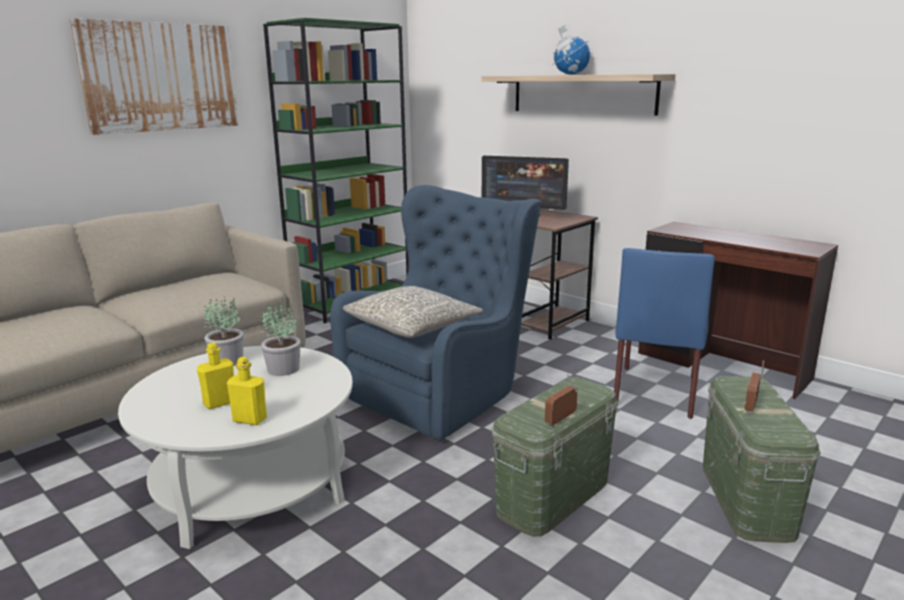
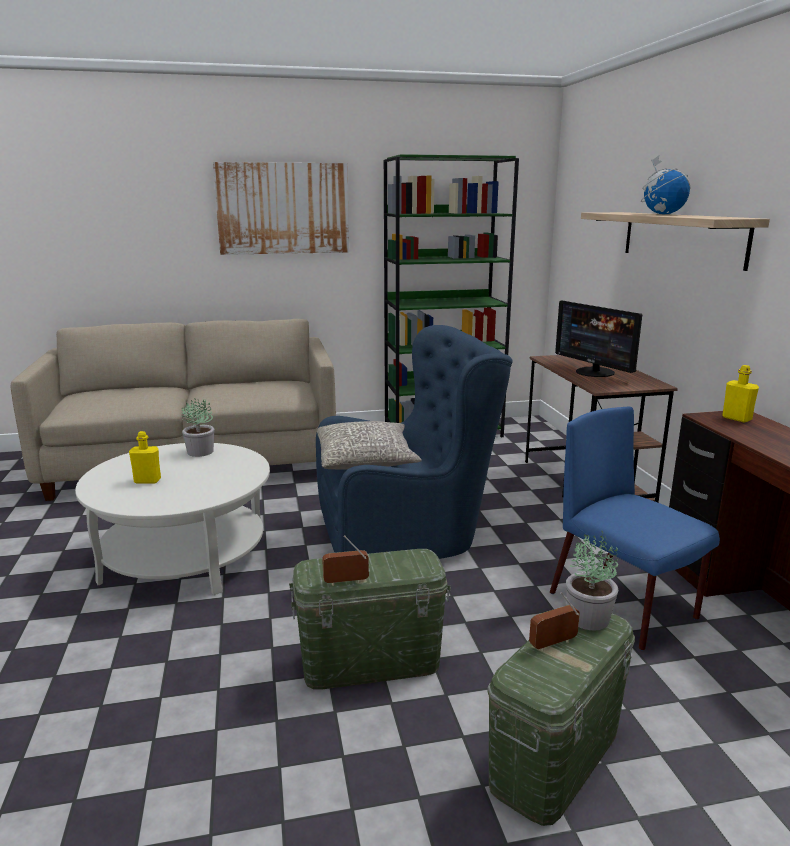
camera: 35 degrees right, 0 degrees up
yellow bottle [227,357,267,425] -> yellow bottle moved to [722,365,759,423]
potted plant [261,300,301,376] -> potted plant moved to [566,531,618,630]
blue chair [614,248,715,419] -> blue chair turned 90 degrees clockwise [550,407,720,651]

